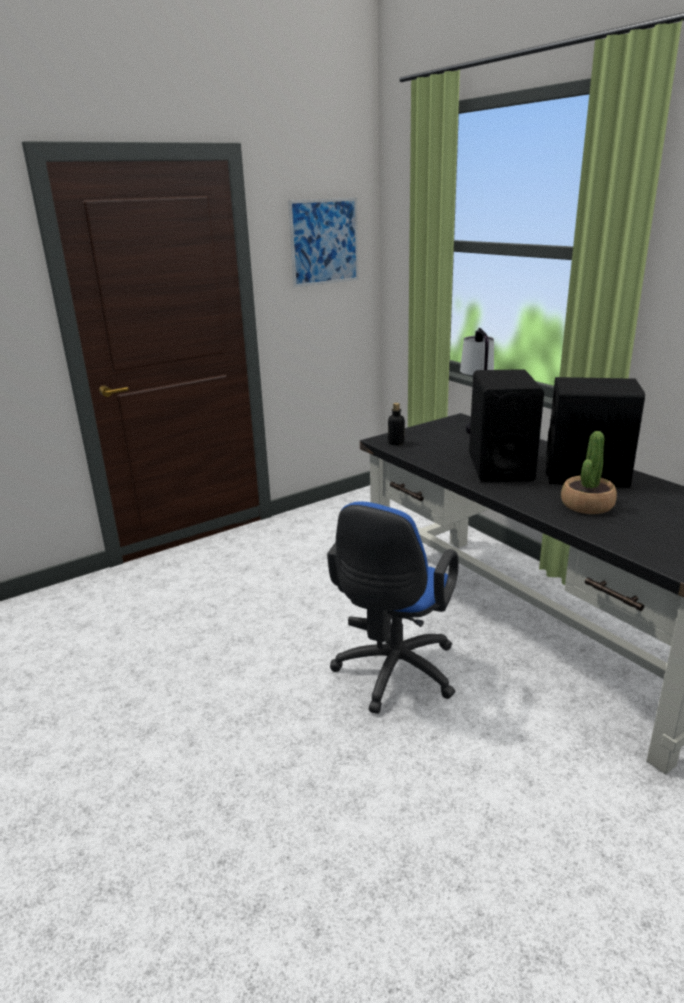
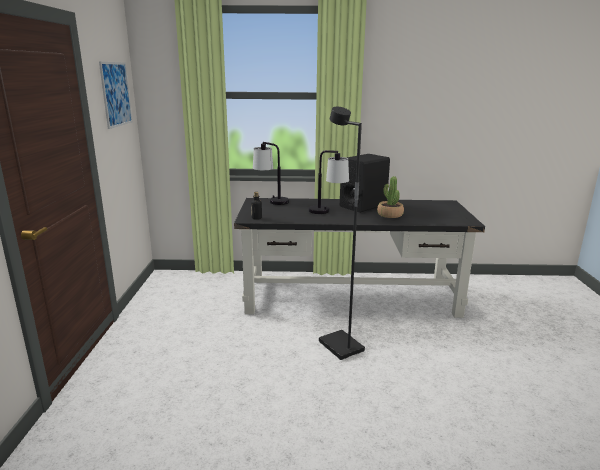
camera: 55 degrees left, 5 degrees down
blue office chair [327,502,459,714] -> black floor lamp [319,107,365,360]
black speaker [469,369,544,482] -> table lamp [308,150,349,214]

